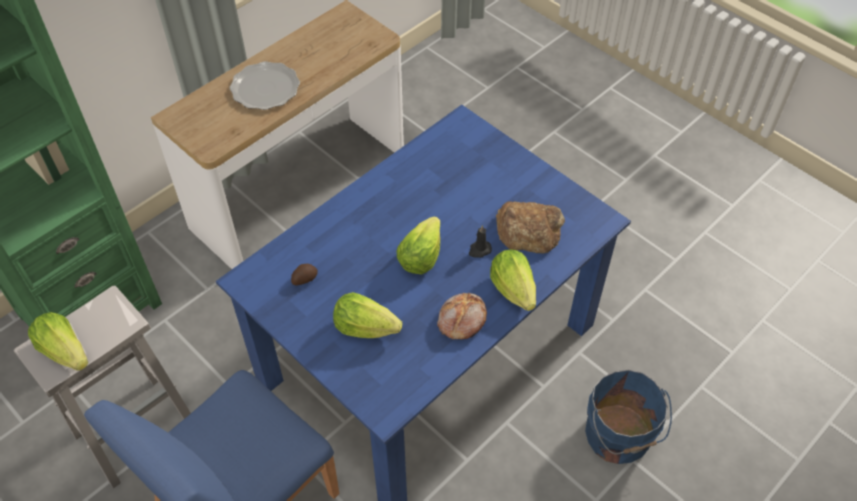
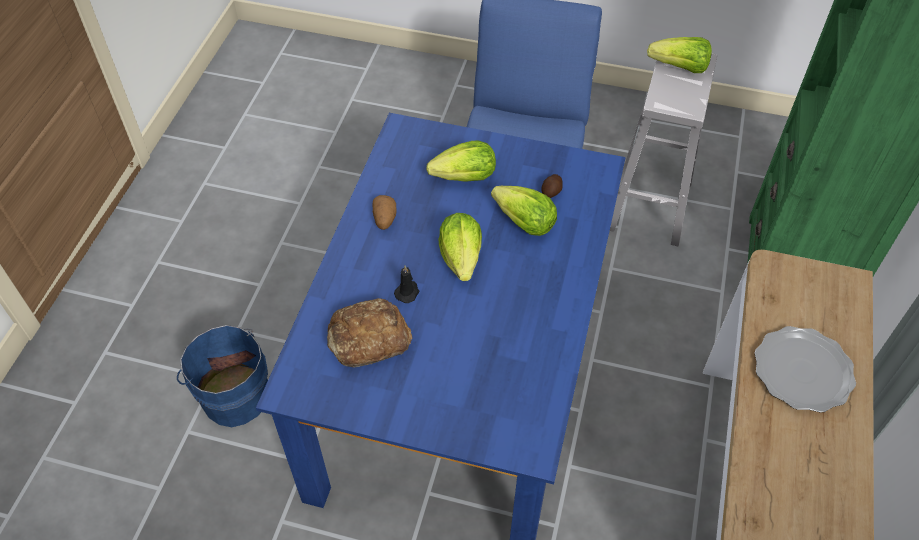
camera: 150 degrees right, 0 degrees up
bread [437,293,487,340] -> potato [373,195,396,230]
lettuce [490,249,536,311] -> lettuce moved to [491,186,557,236]

